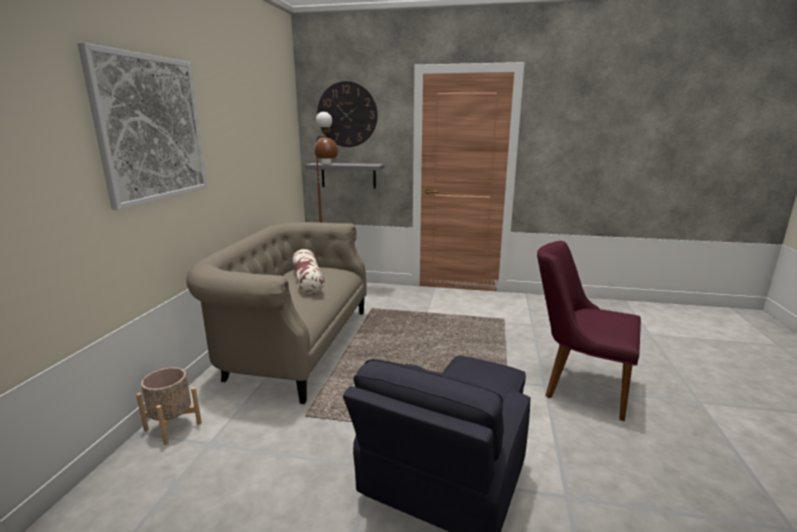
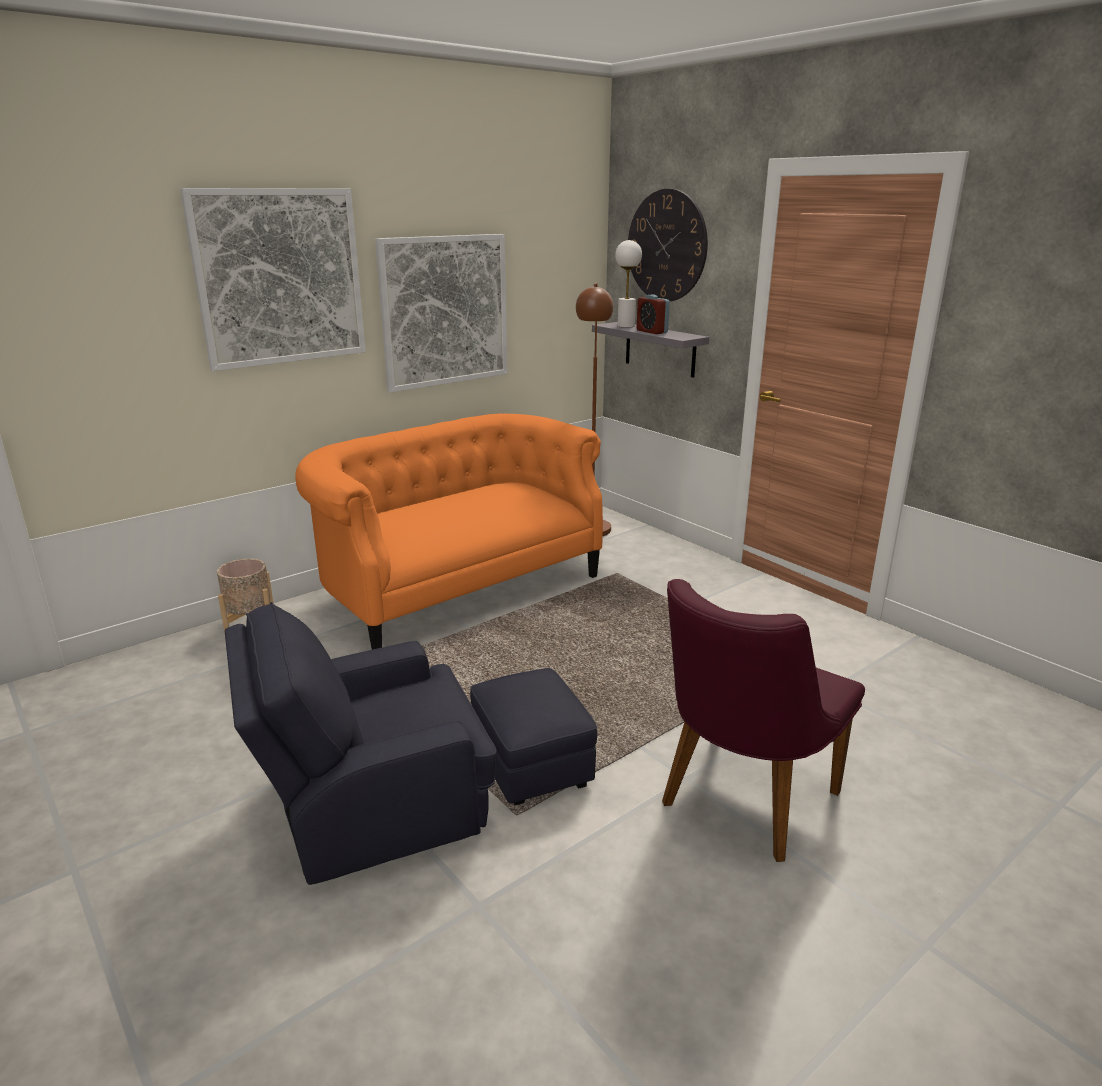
camera: 40 degrees right, 5 degrees up
beige sofa [186,222,367,404] -> orange sofa [295,413,603,650]
pillow [293,249,325,294] -> none
purple chair [537,241,641,421] -> purple chair turned 120 degrees counterclockwise [662,579,865,862]
none -> picture [375,234,508,392]
none -> alarm clock [637,294,670,334]

